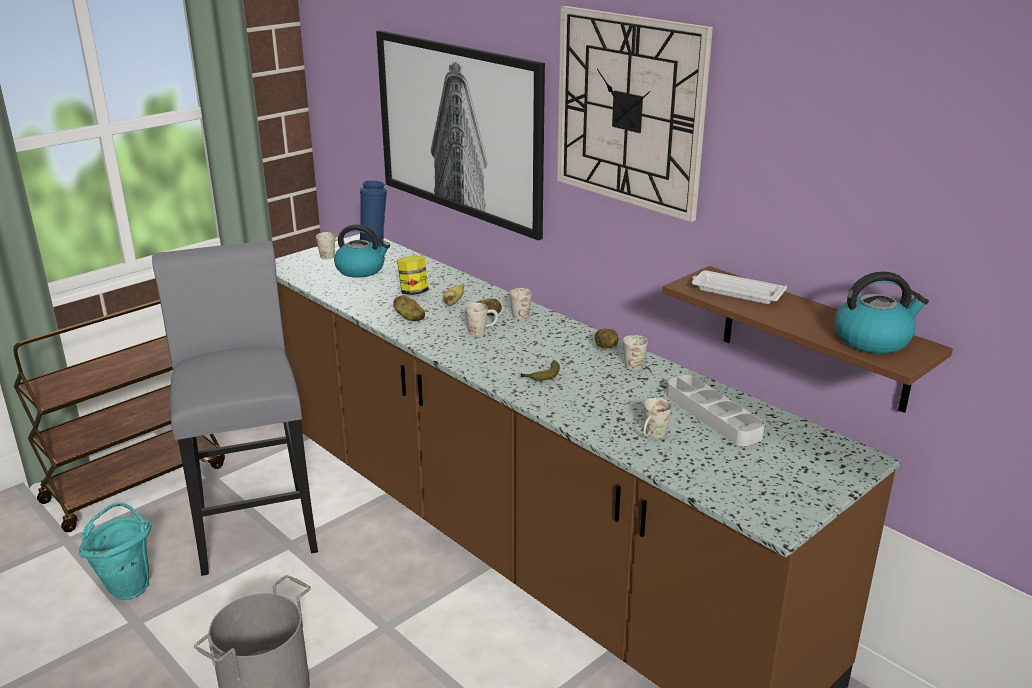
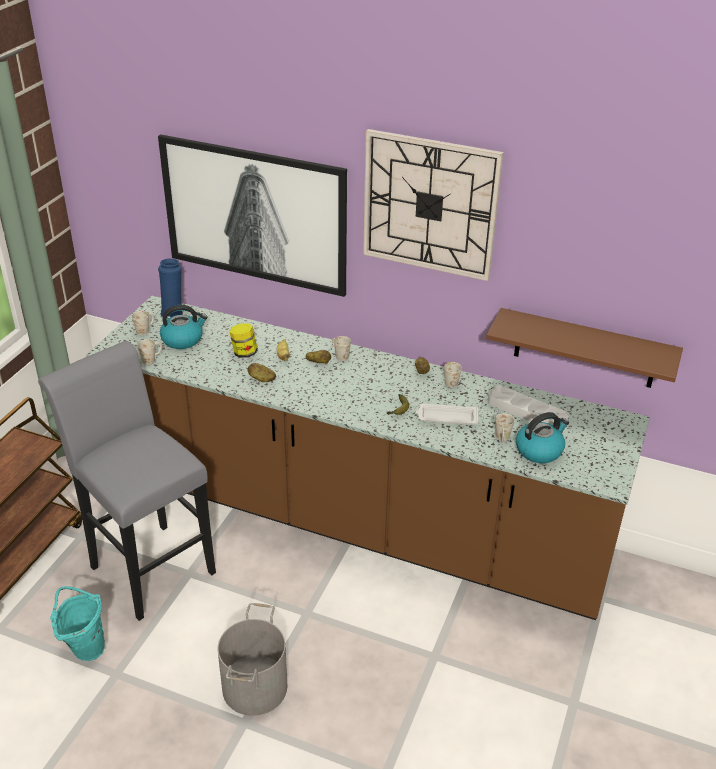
camera: 25 degrees left, 10 degrees up
white mug [465,303,498,336] -> white mug moved to [137,339,162,365]
white tray [692,270,787,304] -> white tray moved to [416,404,479,425]
kettle [834,272,929,354] -> kettle moved to [516,412,569,463]

